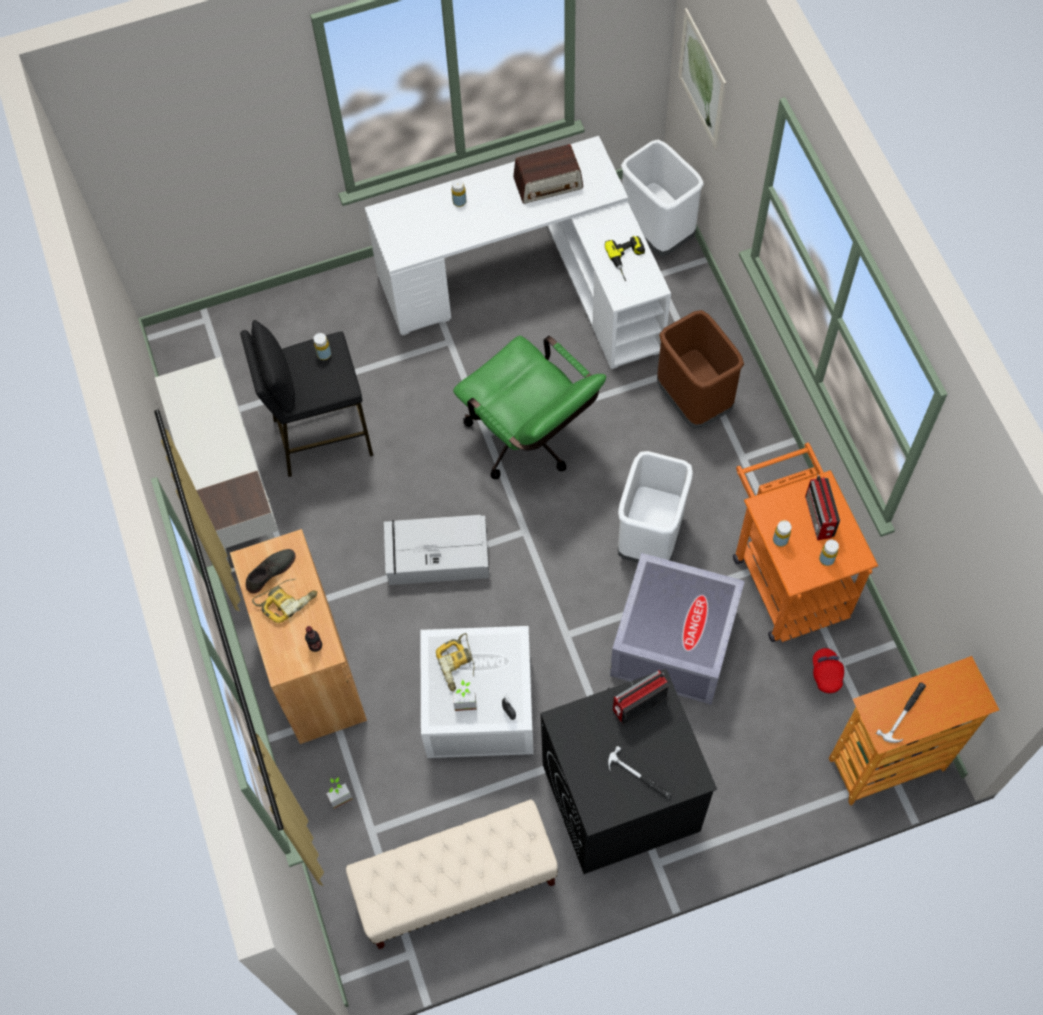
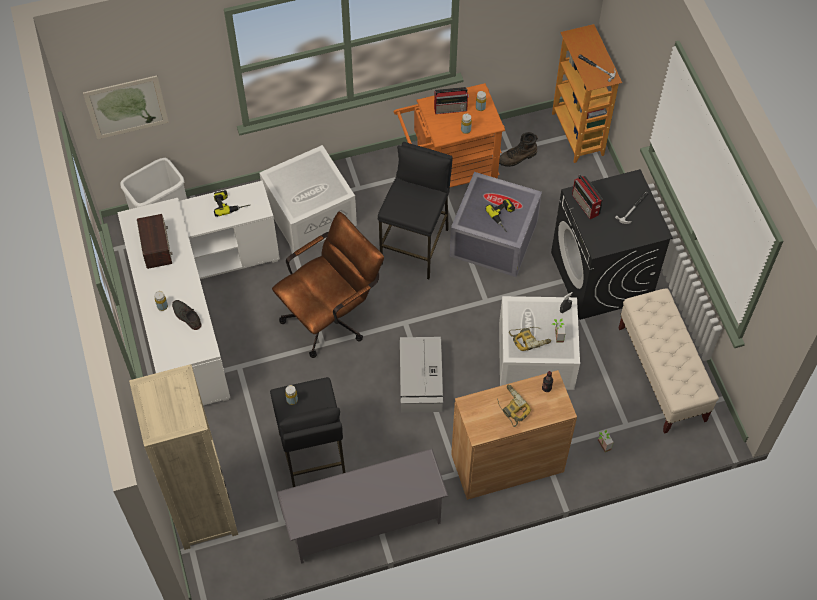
camera: 90 degrees left, 5 degrees down
white desk [155,357,278,573] -> grey shoe rack [277,449,448,564]
grey shoe [246,549,296,593] -> grey shoe moved to [172,300,202,330]
green office chair [453,336,606,479] -> brown office chair [272,211,384,358]
white trash can [618,451,693,563] -> black stool [378,142,453,279]
brown trash can [657,310,744,429] -> white storage box [260,145,357,252]
red cap [813,648,844,693] -> brown boot [499,132,538,167]
none -> beige bookcase [129,364,238,550]
none -> power drill [486,199,515,232]

